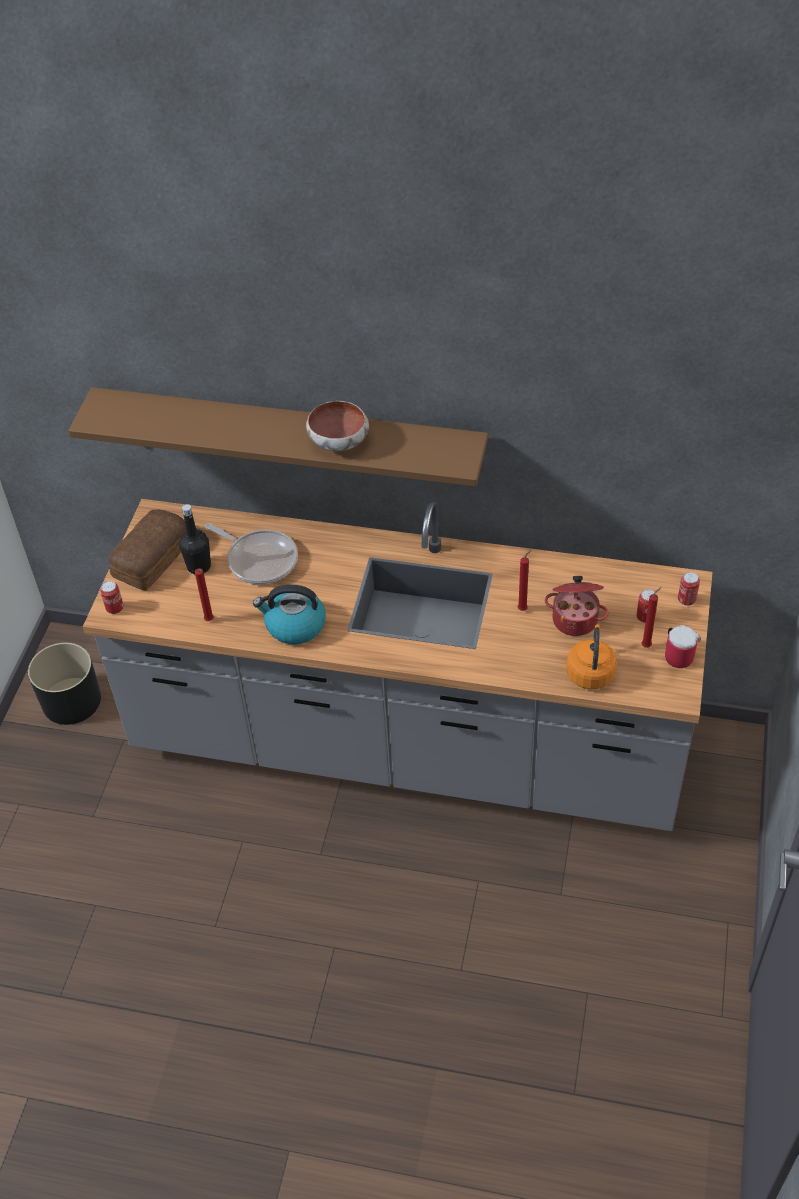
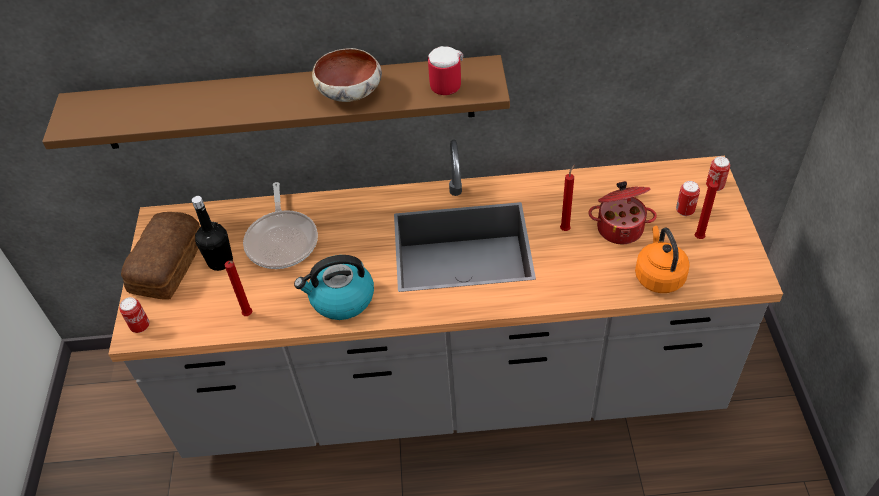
camera: 15 degrees left, 0 degrees up
black planter [28,643,101,725] -> none
frying pan [205,523,298,584] -> frying pan turned 60 degrees clockwise [243,182,318,269]
mug [665,625,701,668] -> mug moved to [428,46,463,95]

